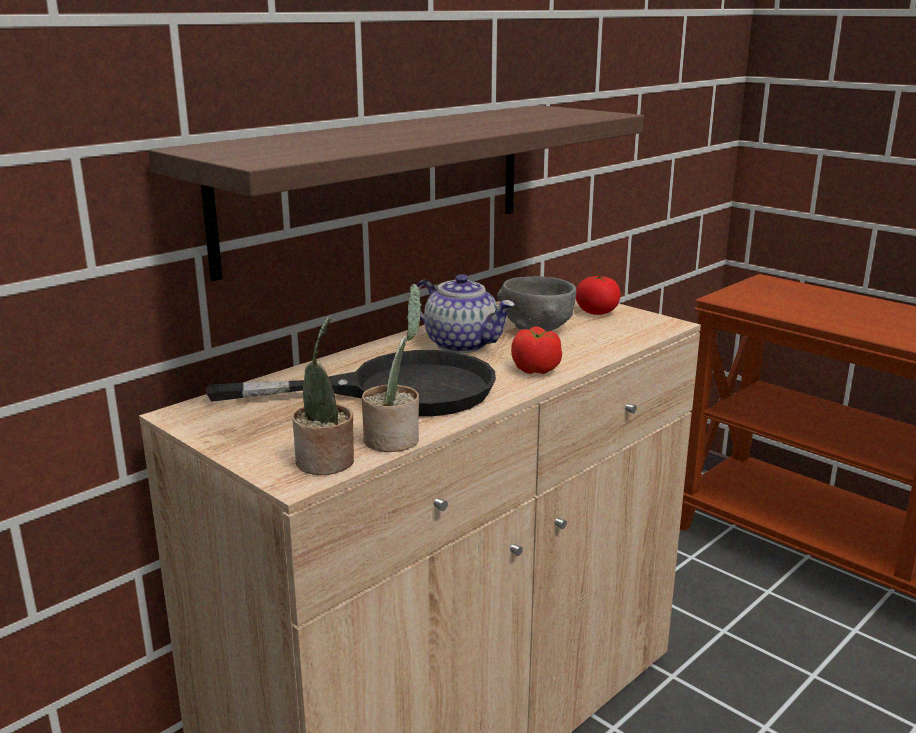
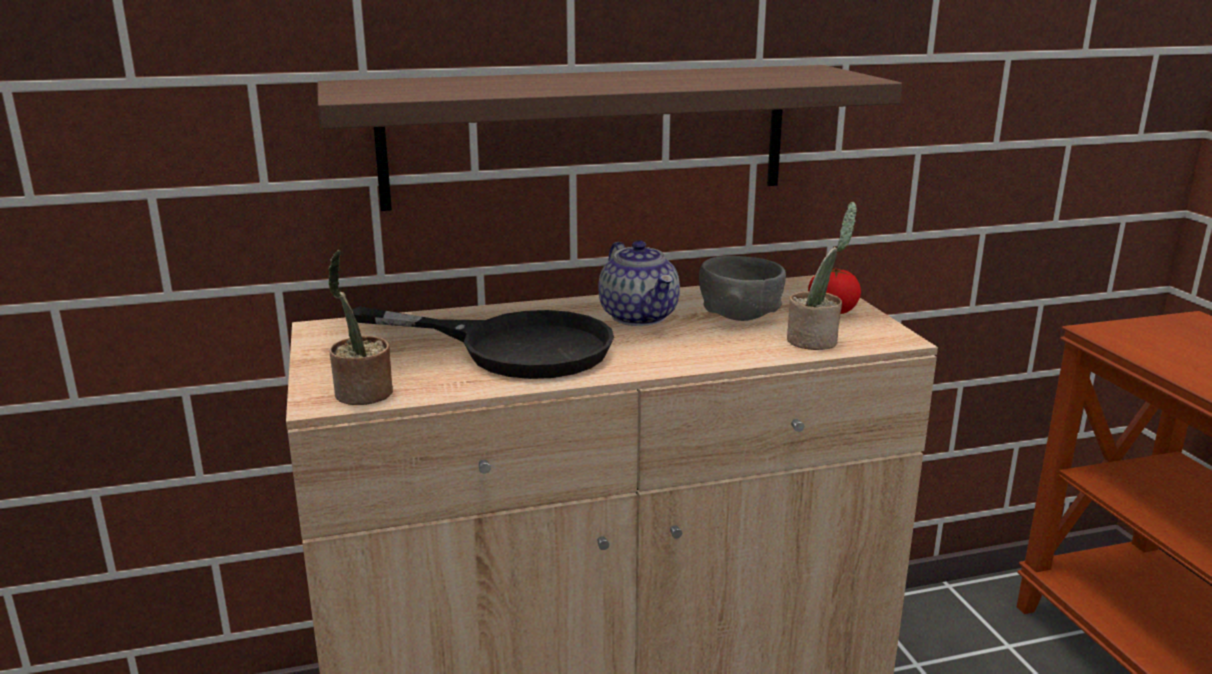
camera: 30 degrees right, 0 degrees up
potted plant [362,284,421,452] -> potted plant moved to [787,202,857,350]
tomato [511,326,562,374] -> none

